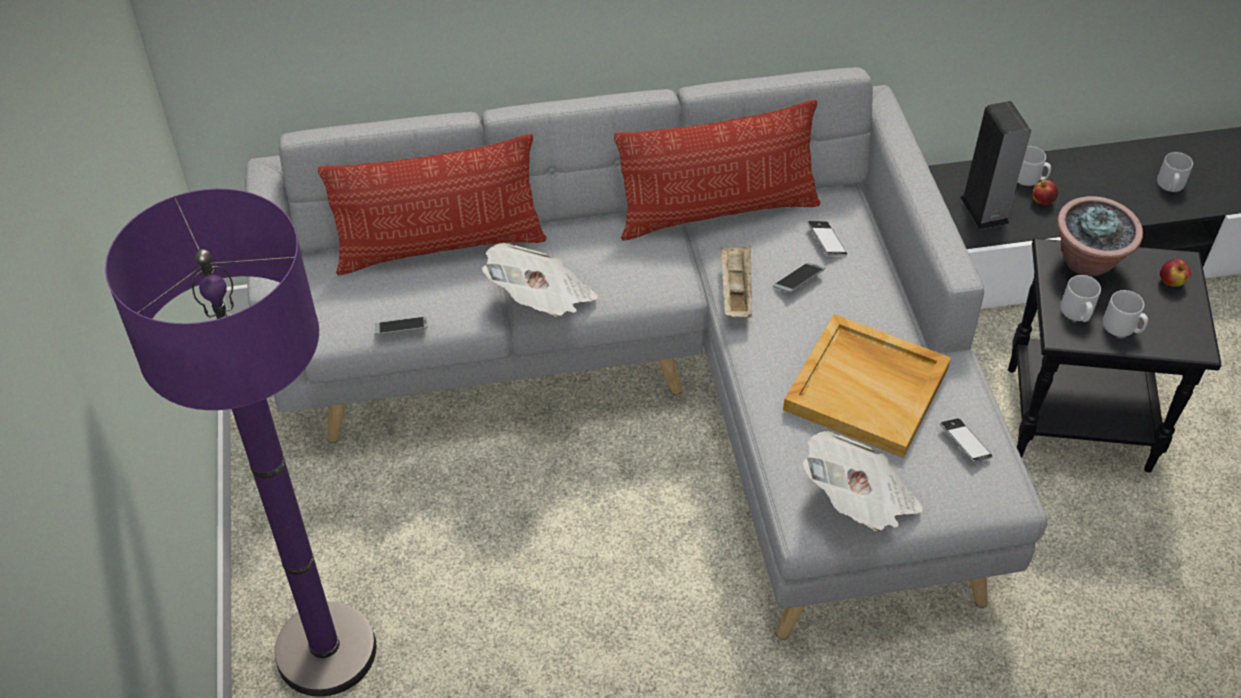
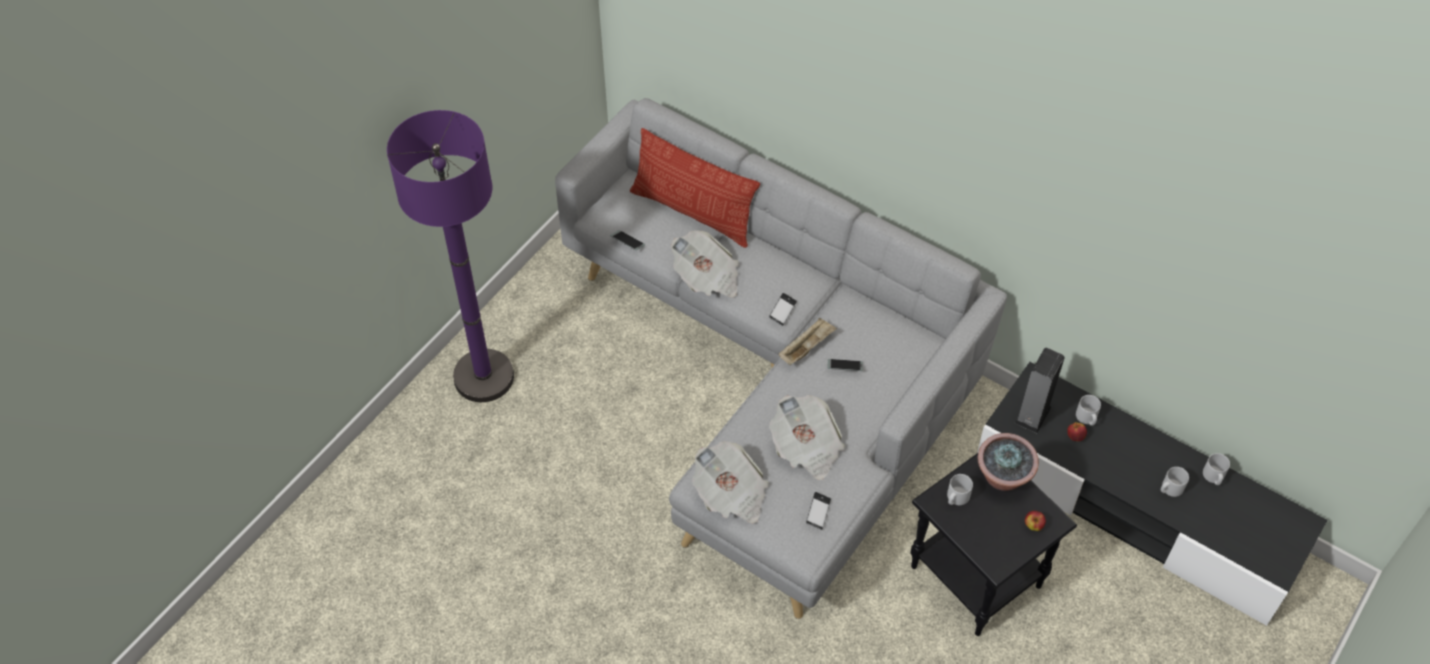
camera: 45 degrees right, 5 degrees up
pillow [614,100,820,241] -> none
beige tray [783,314,951,458] -> newspaper [769,395,845,480]
phone [808,221,847,256] -> phone moved to [769,293,797,326]
grey mug [1103,290,1148,337] -> grey mug moved to [1203,453,1230,485]

